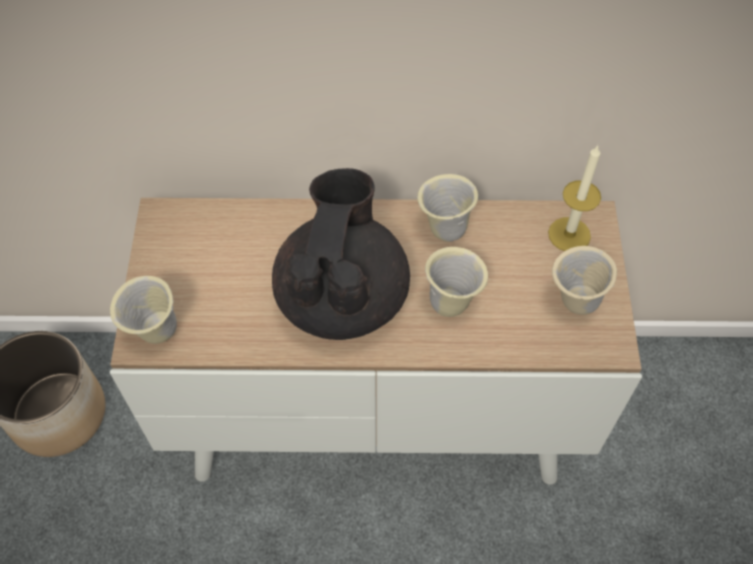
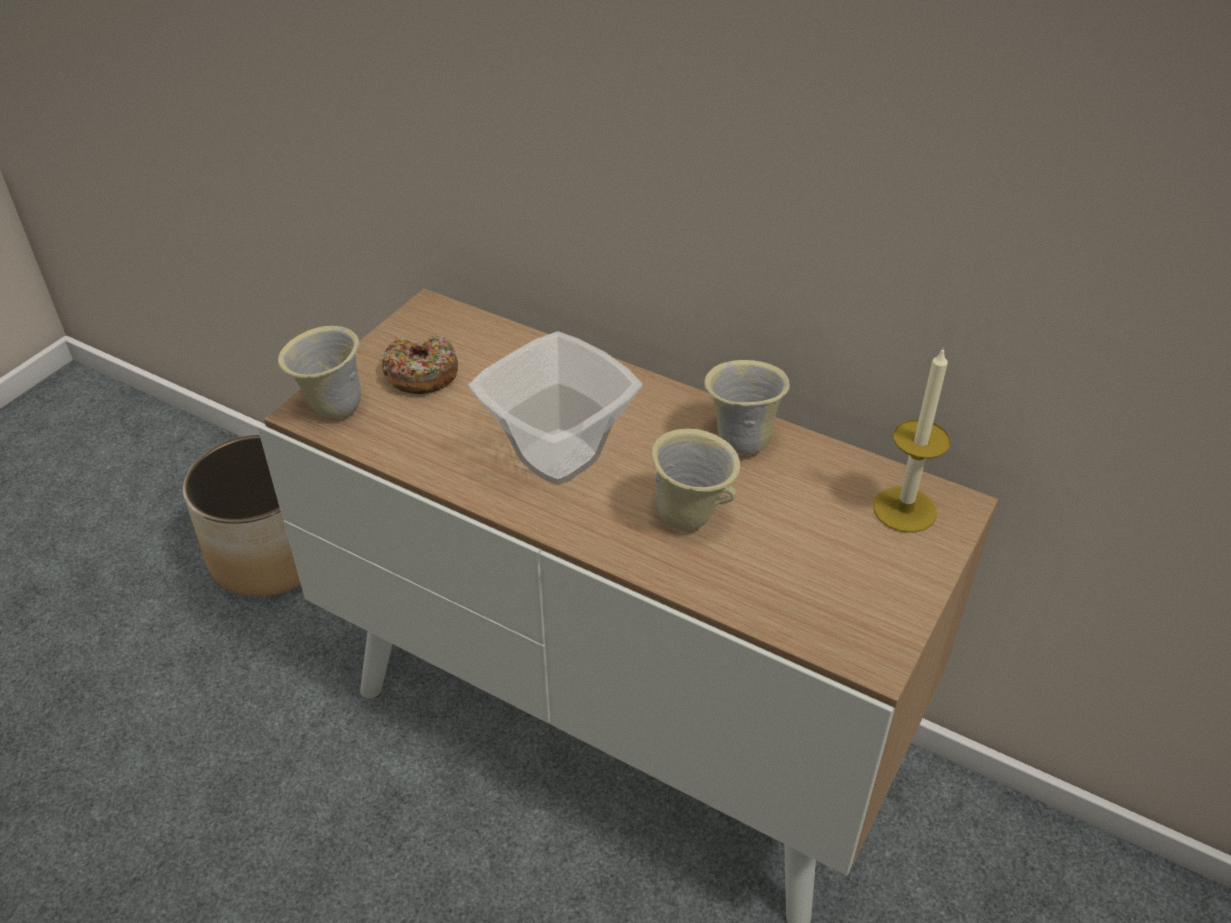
camera: 30 degrees right, 15 degrees down
black teapot [272,168,410,340] -> bowl [469,331,642,485]
beige mug [552,246,617,315] -> none
none -> donut [382,334,458,394]

